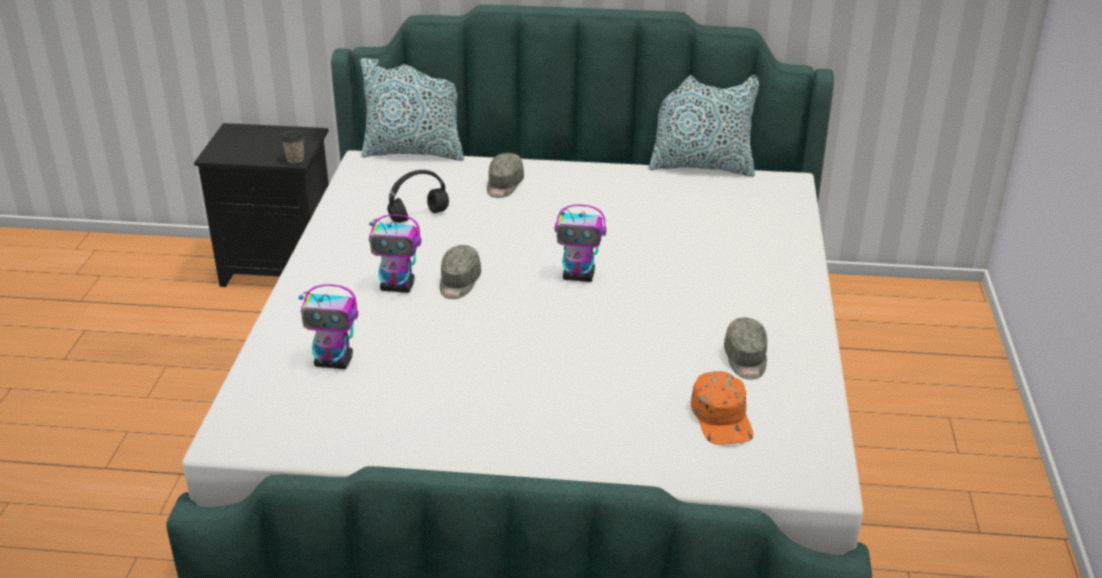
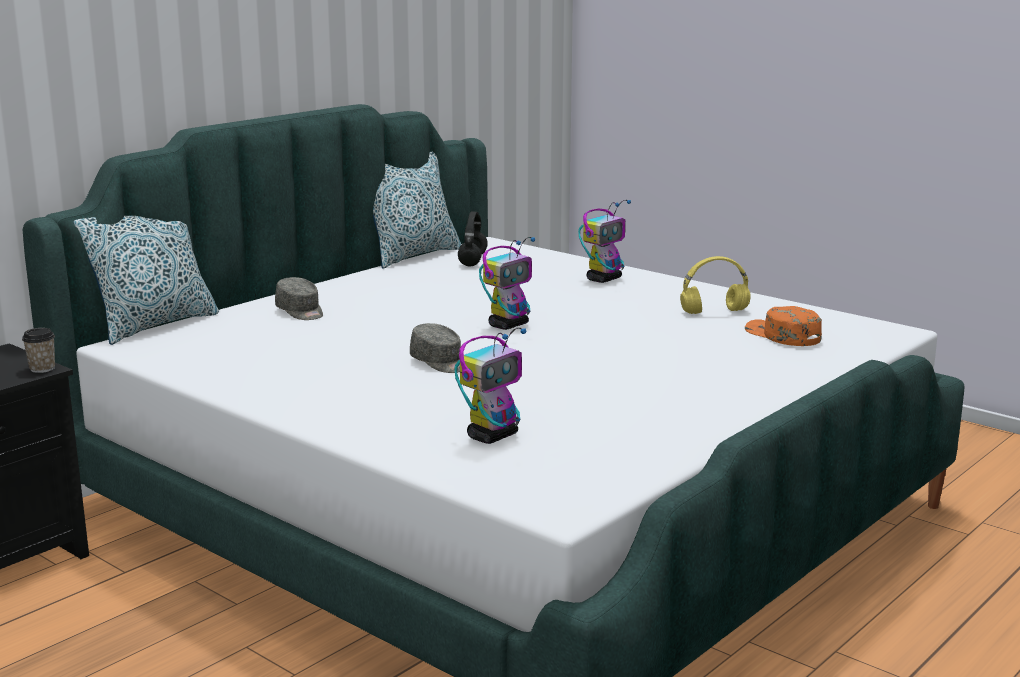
camera: 55 degrees left, 15 degrees down
toy robot [369,214,421,293] -> toy robot moved to [578,200,631,283]
black headphones [387,170,449,223] -> black headphones moved to [458,211,488,266]
orange cap [691,371,754,444] -> orange cap turned 150 degrees counterclockwise [745,306,822,346]
grey cap [724,317,767,379] -> yellow headphones [680,256,751,314]

